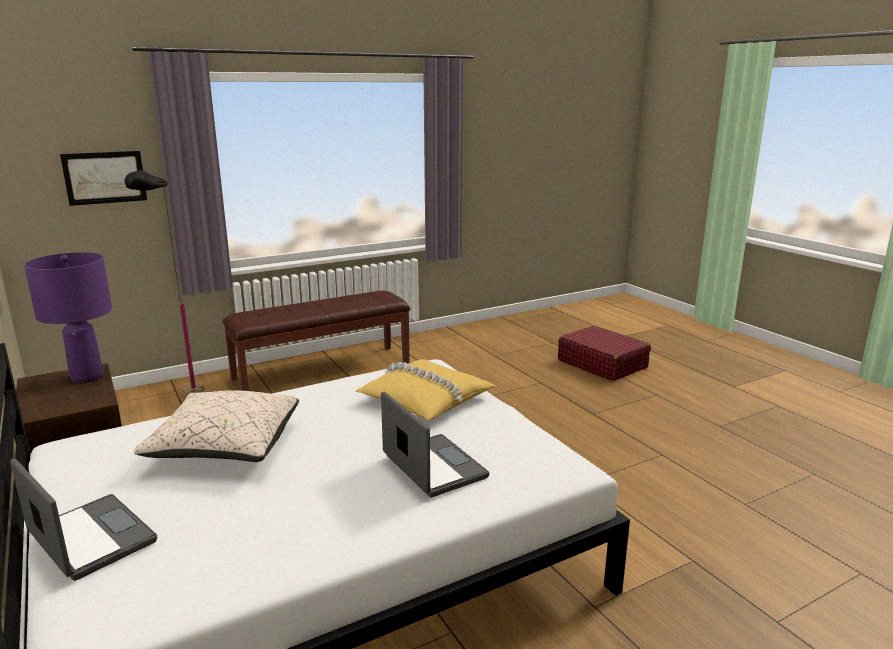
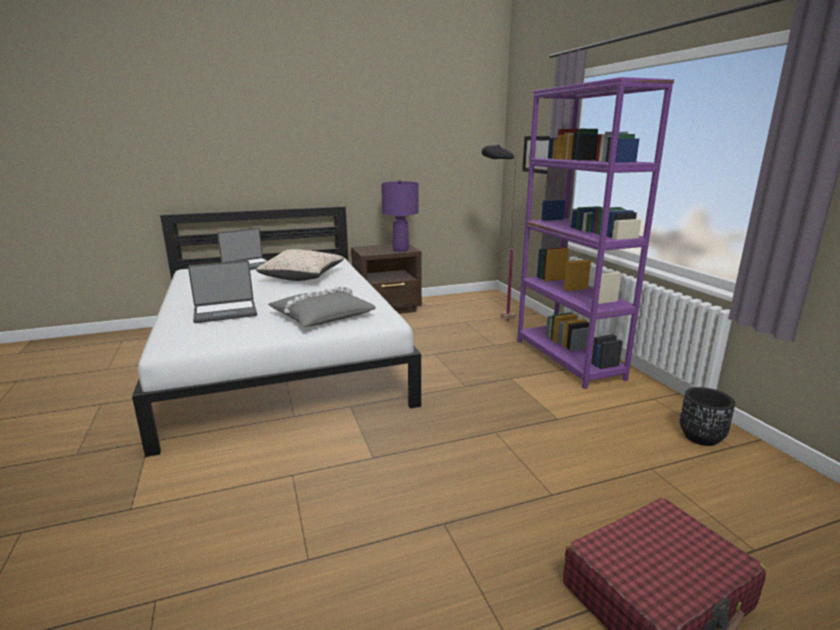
camera: 100 degrees right, 0 degrees up
brown bench [223,291,410,391] -> purple bookcase [517,77,674,389]
yellow pillow [356,359,496,421] -> grey pillow [268,286,376,327]
none -> black planter [679,387,735,446]

